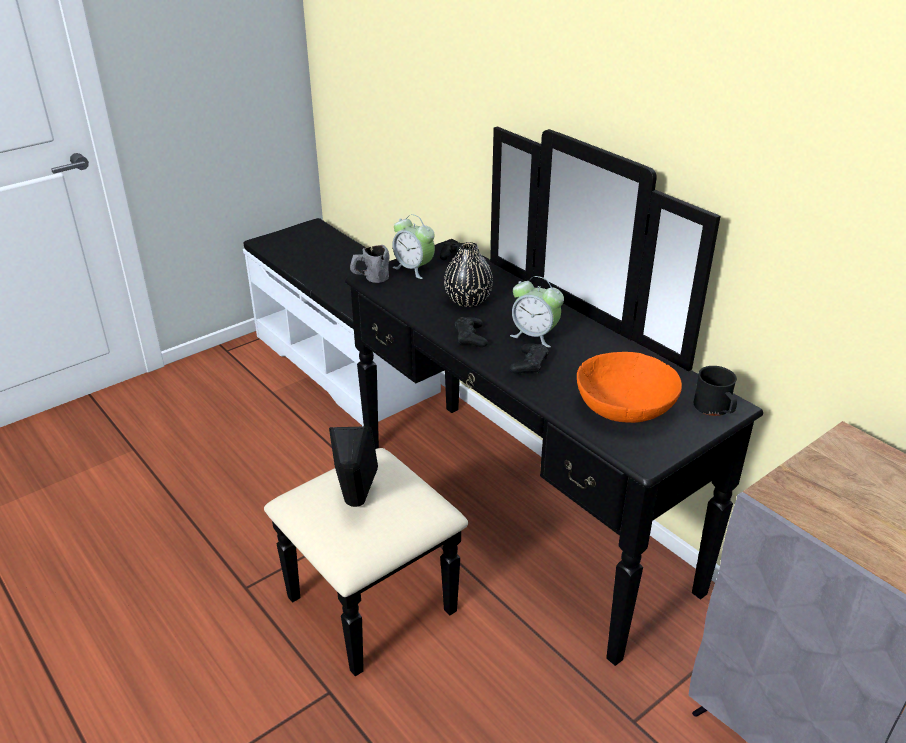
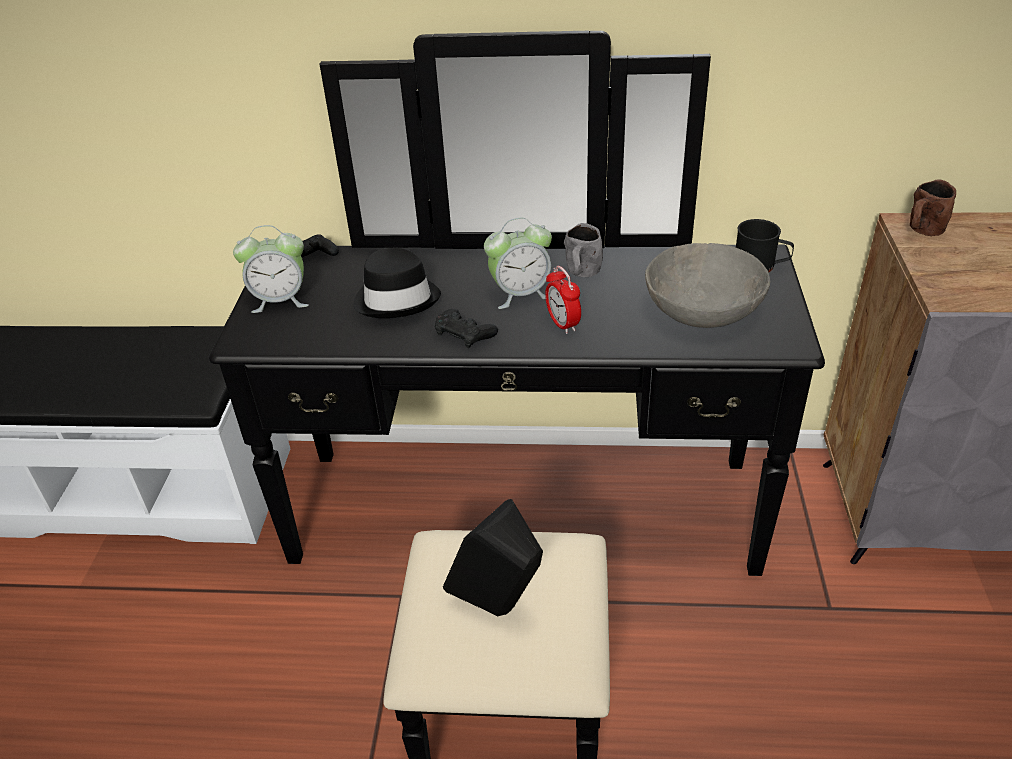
camera: 45 degrees left, 5 degrees up
grey mug [350,245,389,283] -> grey mug moved to [564,223,603,277]
black vase [444,242,493,307] -> black hat [353,248,441,318]
black game controller [509,343,549,374] -> alarm clock [545,266,581,334]
orange bowl [577,352,682,423] -> grey bowl [645,243,770,328]
none -> brown mug [910,179,956,236]

